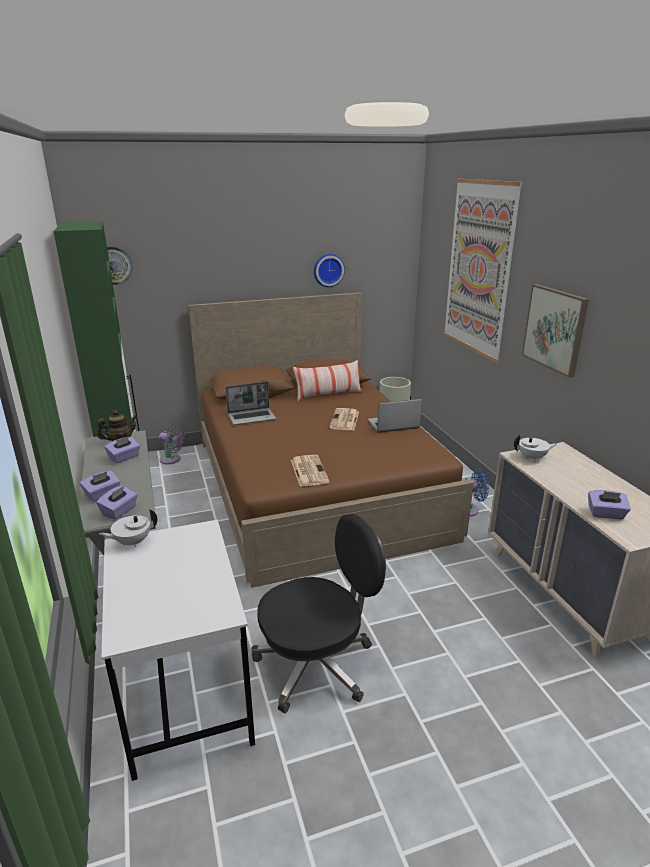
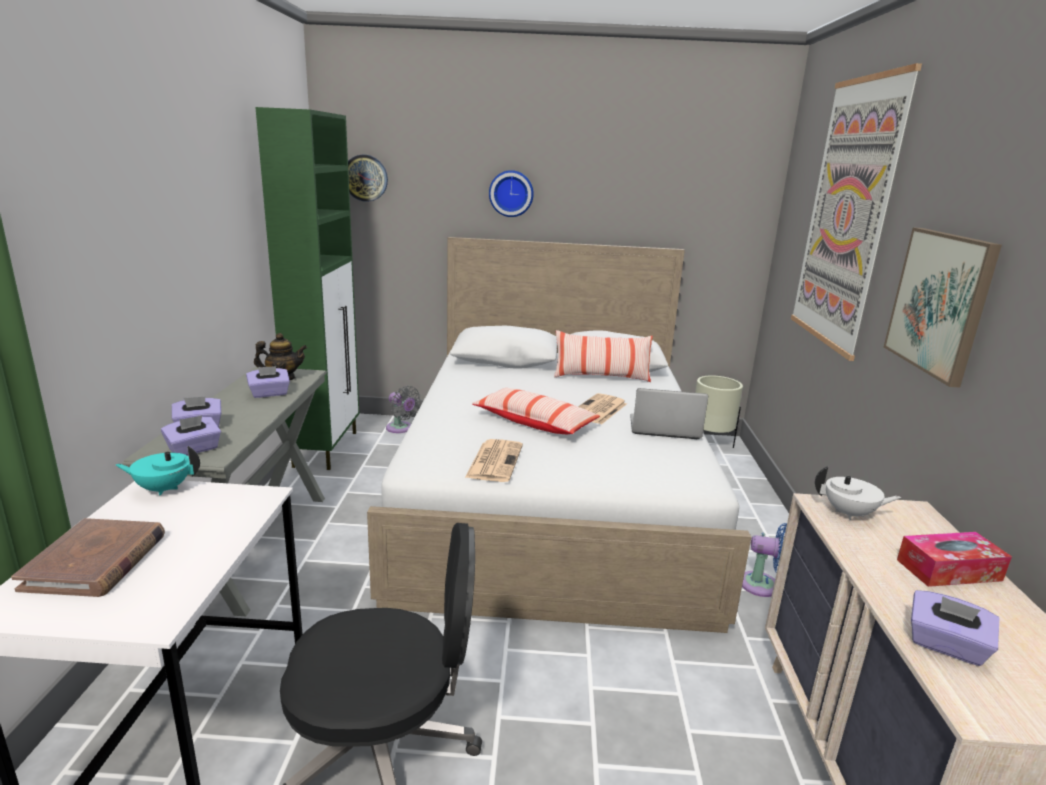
camera: 20 degrees right, 5 degrees down
white teapot [100,509,157,547] -> turquoise teapot [115,446,200,495]
brown bed [188,292,474,588] -> white bed [367,237,751,633]
laptop [226,382,276,425] -> none
wall clock [314,254,345,287] -> wall clock moved to [489,170,534,217]
none -> brown book [11,518,165,597]
none -> pillow [472,388,600,434]
none -> tissue box [897,532,1012,587]

